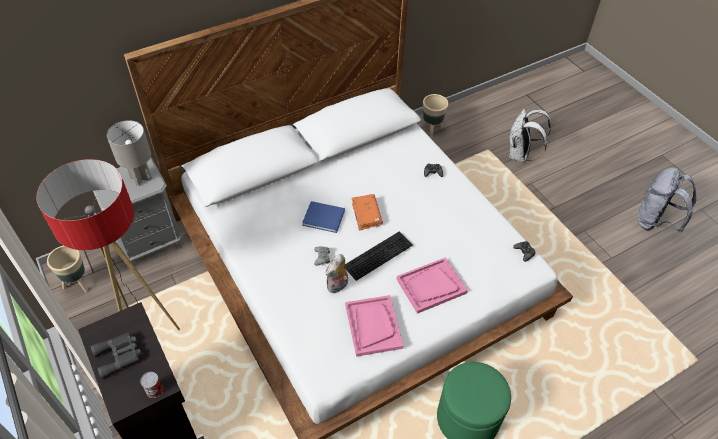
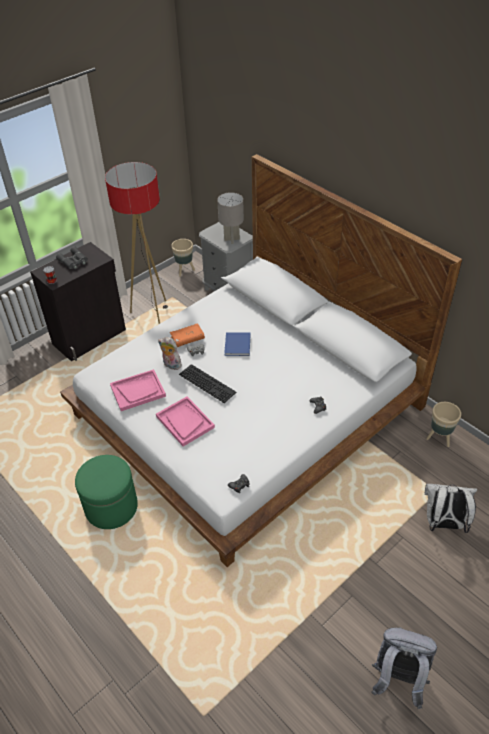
camera: 80 degrees right, 5 degrees down
orange book [352,194,383,231] -> orange book moved to [170,323,205,347]

